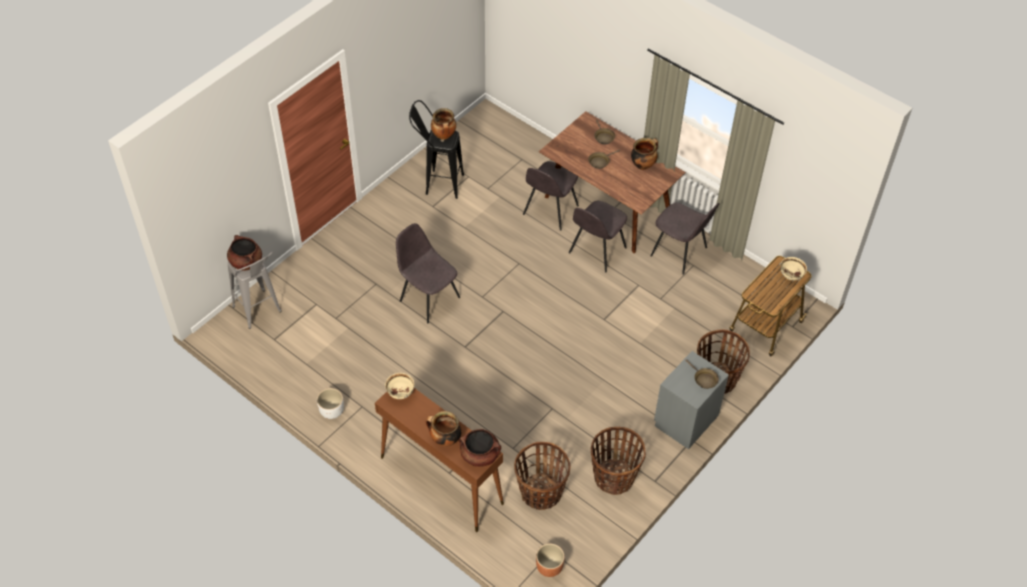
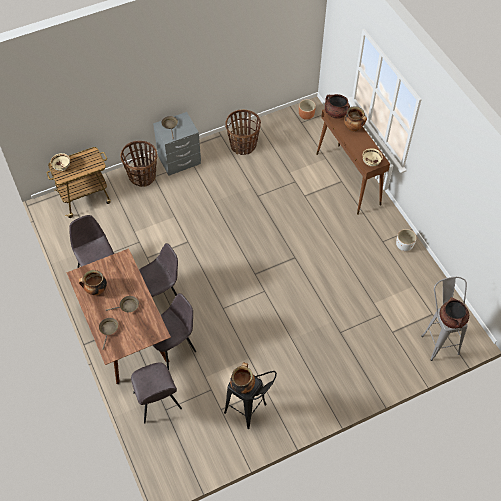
camera: 155 degrees left, 5 degrees up
grey chair [396,223,460,324] -> grey chair moved to [131,362,182,423]
basket [514,442,571,510] -> none

